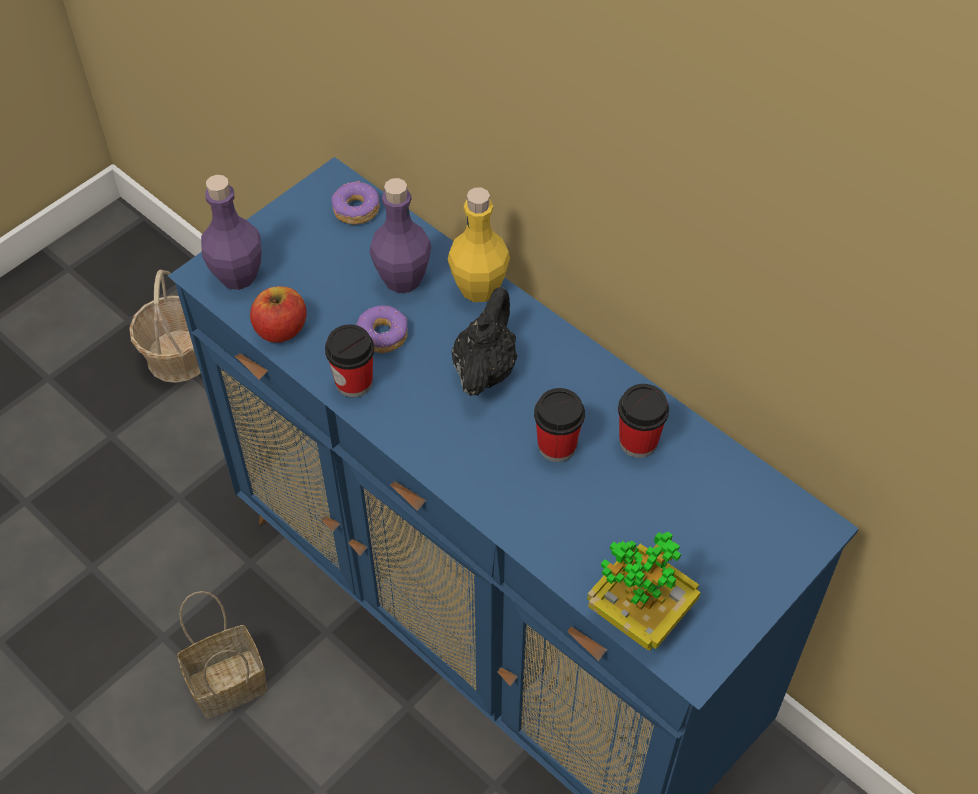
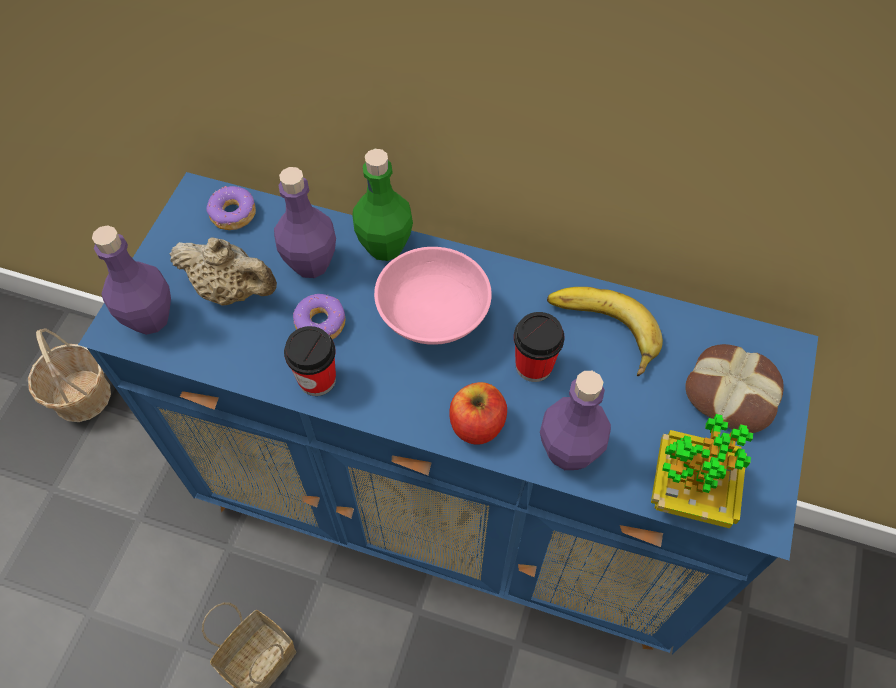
camera: 25 degrees left, 5 degrees up
apple [250,286,307,343] -> apple moved to [449,382,507,445]
yellow bottle [448,187,510,302] -> green bottle [352,149,413,261]
black teapot [452,287,518,396] -> pink bowl [374,247,492,345]
cup [618,384,669,458] -> banana [547,287,663,376]
none -> beige teapot [169,237,277,306]
none -> purple bottle [540,371,611,470]
none -> bread [685,344,784,433]

